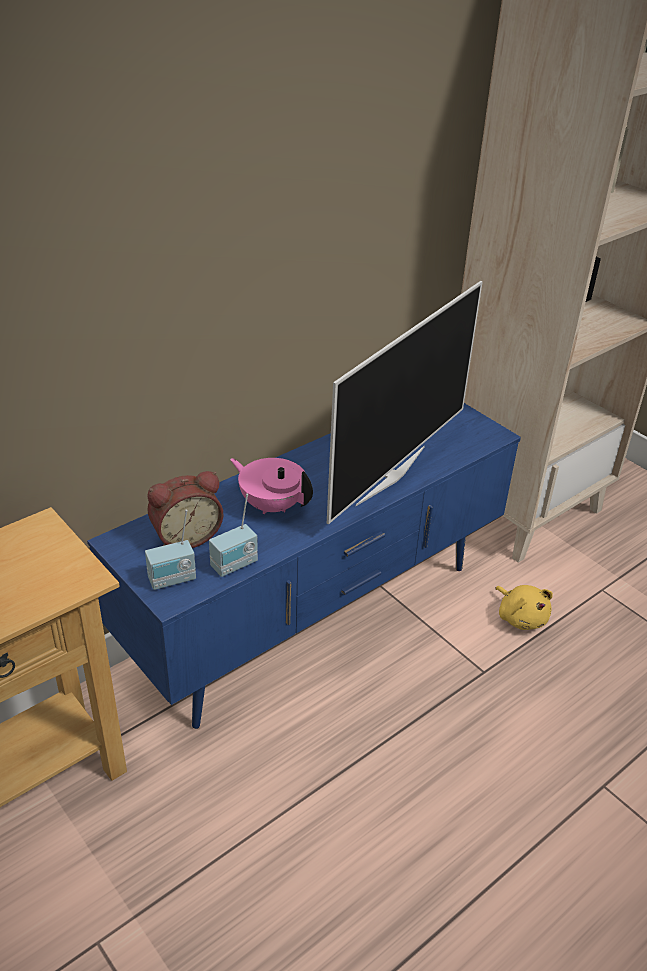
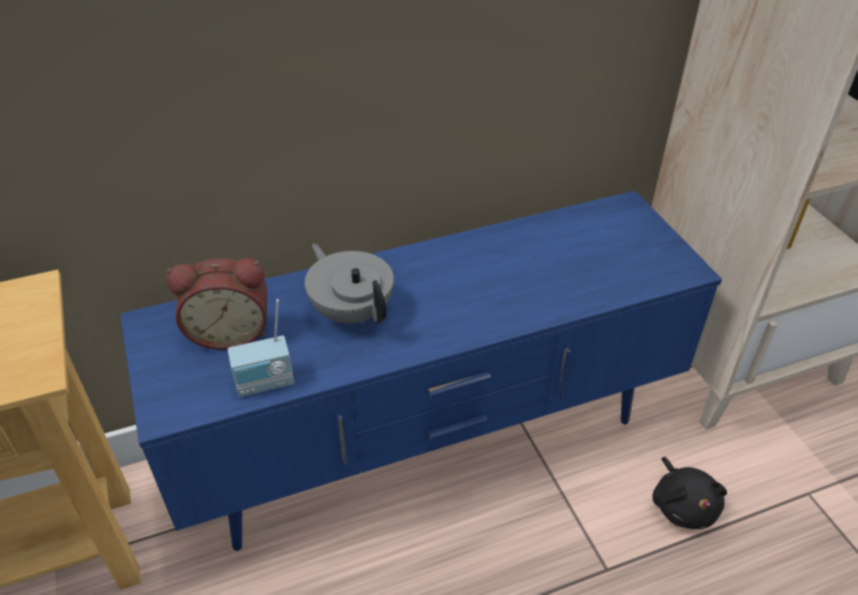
camera: 20 degrees right, 5 degrees up
radio [145,510,196,590] -> none
pink teapot [230,458,313,514] -> grey teapot [305,244,394,324]
television [327,281,483,524] -> none
yellow plush toy [495,585,553,630] -> black plush toy [652,457,727,529]

